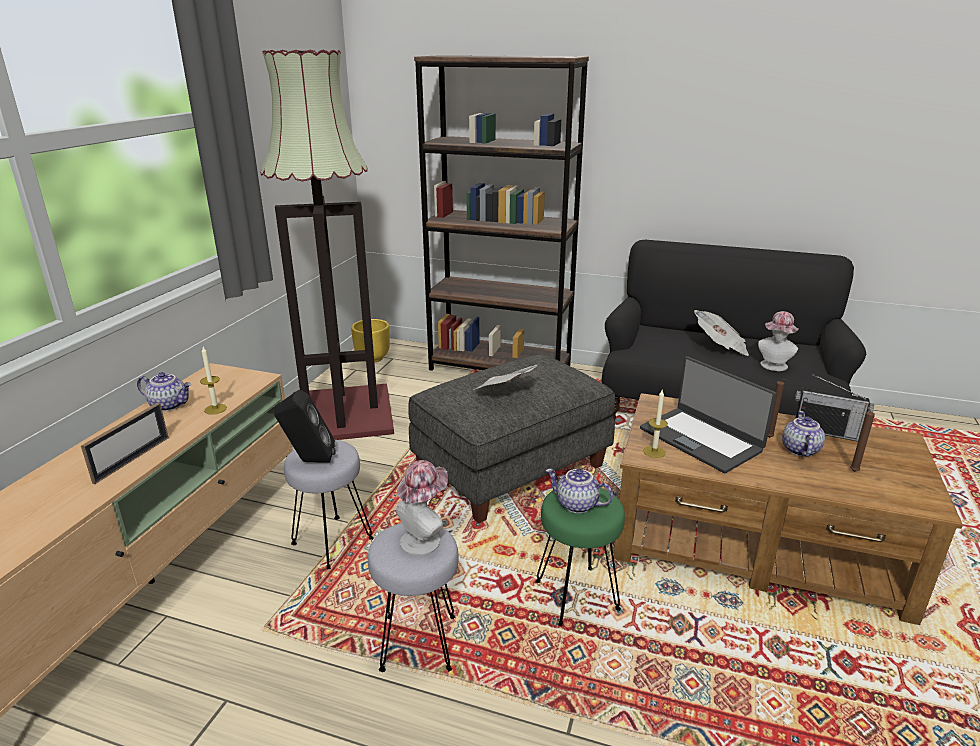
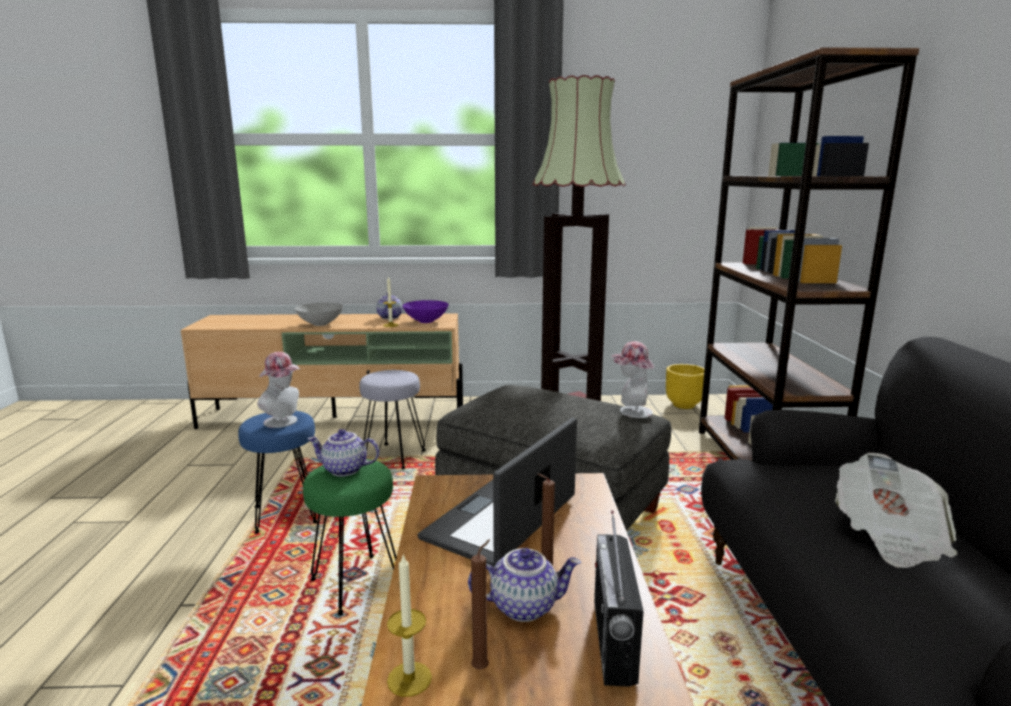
camera: 70 degrees right, 10 degrees down
picture frame [81,403,169,484] -> grey bowl [295,303,343,326]
black speaker [274,390,336,463] -> none
grey stool [368,523,459,672] -> blue stool [238,411,317,534]
newspaper [473,364,538,390] -> none
teapot [546,469,613,513] -> teapot turned 90 degrees counterclockwise [308,429,379,476]
candle [643,390,668,458] -> candle moved to [387,553,432,697]
hat [758,311,798,371] -> hat moved to [611,341,654,418]
none -> purple bowl [403,300,449,323]

